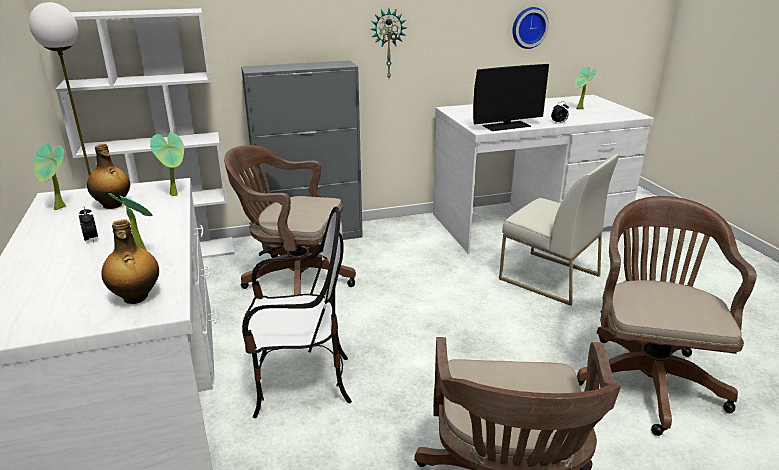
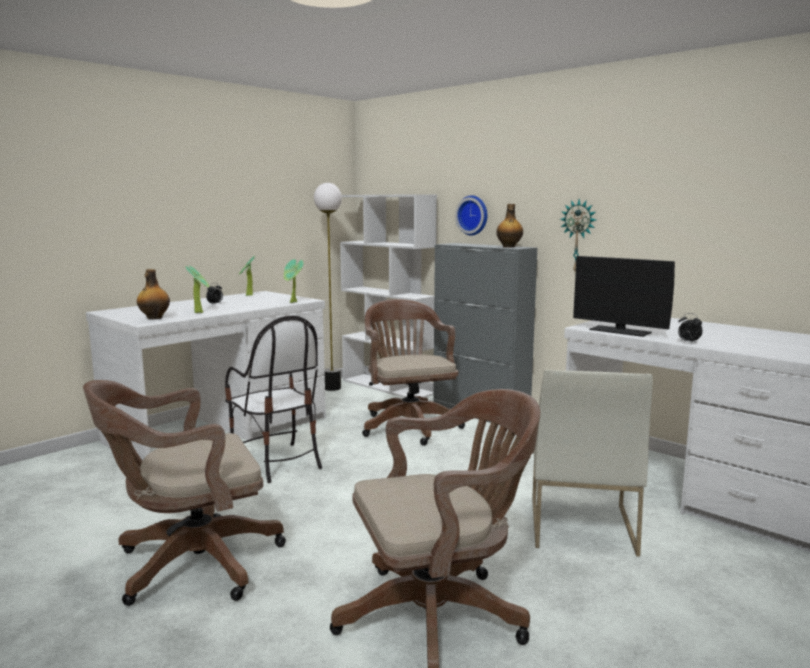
camera: 60 degrees right, 15 degrees down
bottle [87,144,130,209] -> bottle moved to [496,204,523,248]
wall clock [512,7,549,49] -> wall clock moved to [455,195,487,236]
potted plant [574,67,596,109] -> none

